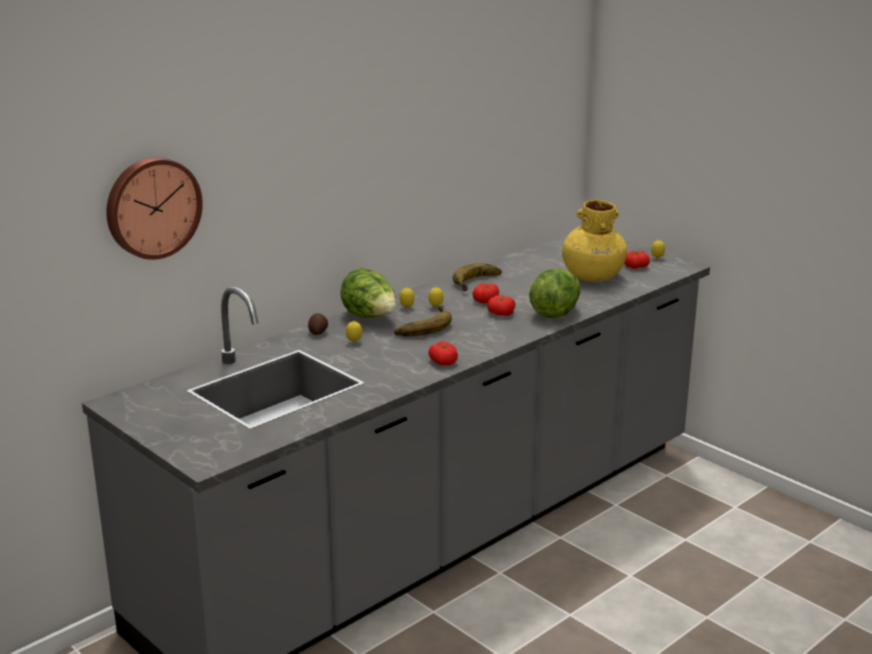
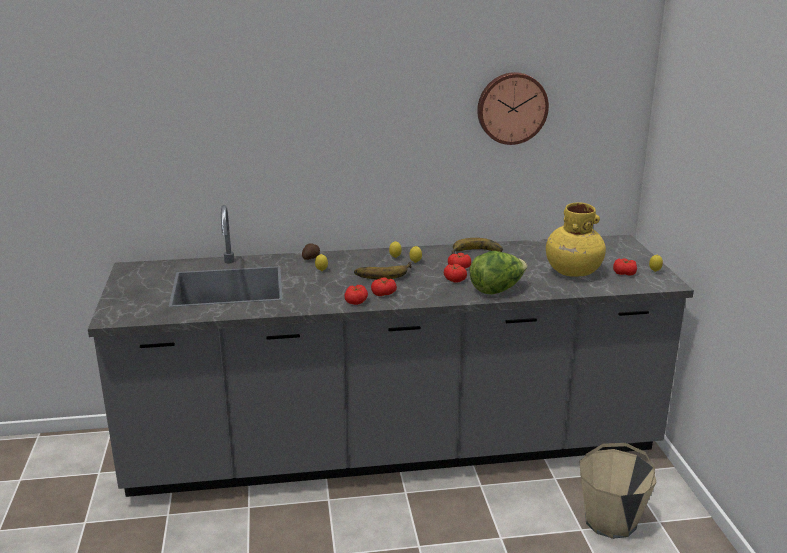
camera: 35 degrees right, 0 degrees up
wall clock [106,157,203,260] -> wall clock moved to [477,72,549,145]
lettuce [340,268,396,318] -> none
none -> tomato [371,277,397,296]
none -> beige bucket [579,443,656,539]

